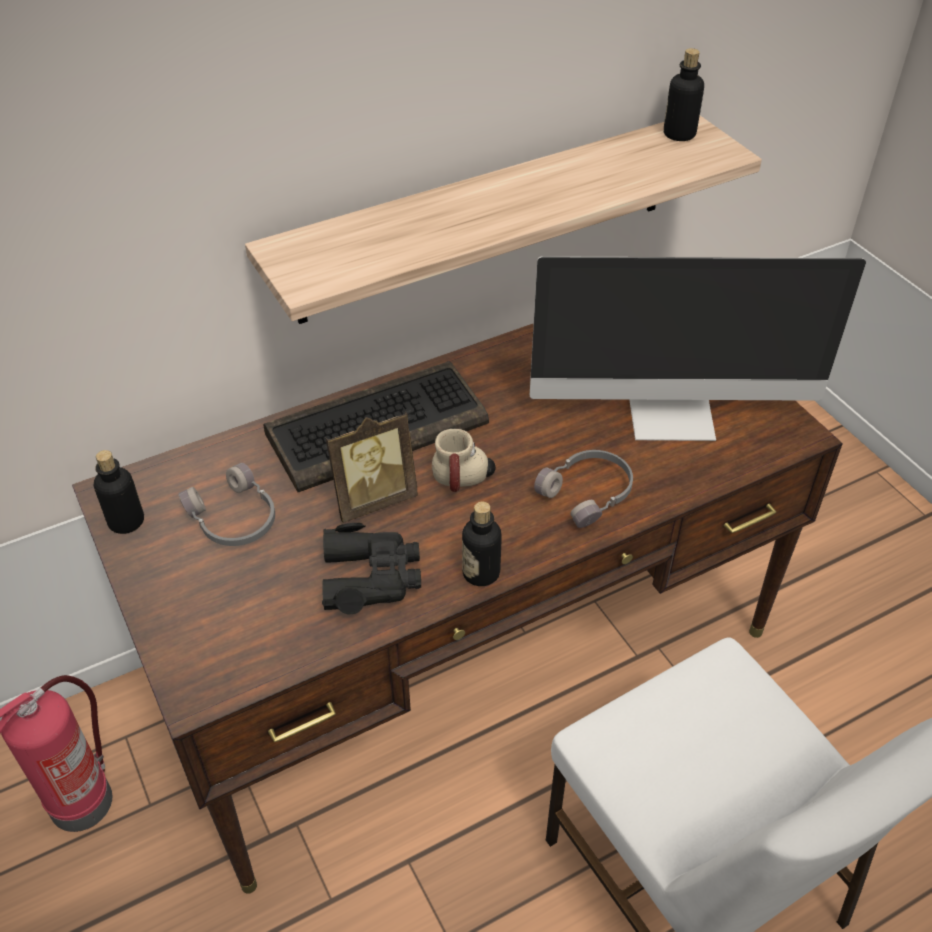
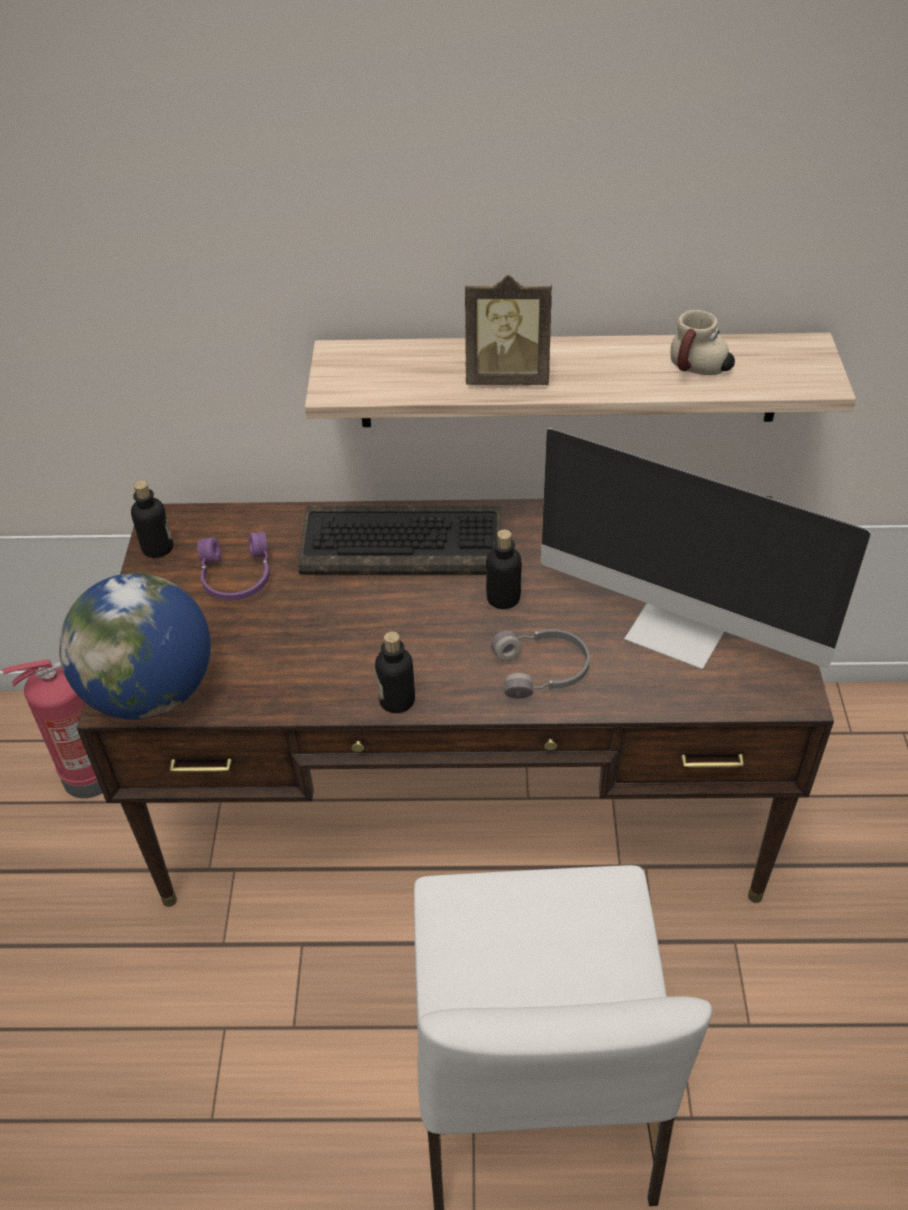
camera: 30 degrees right, 0 degrees up
grey headphones [179,463,275,546] -> purple headphones [197,532,269,600]
black binoculars [322,523,421,615] -> none
picture frame [326,412,418,523] -> picture frame moved to [465,275,552,385]
mug [432,429,496,492] -> mug moved to [670,310,735,375]
bottle [664,48,704,141] -> bottle moved to [486,530,522,609]
none -> globe [59,573,211,720]

